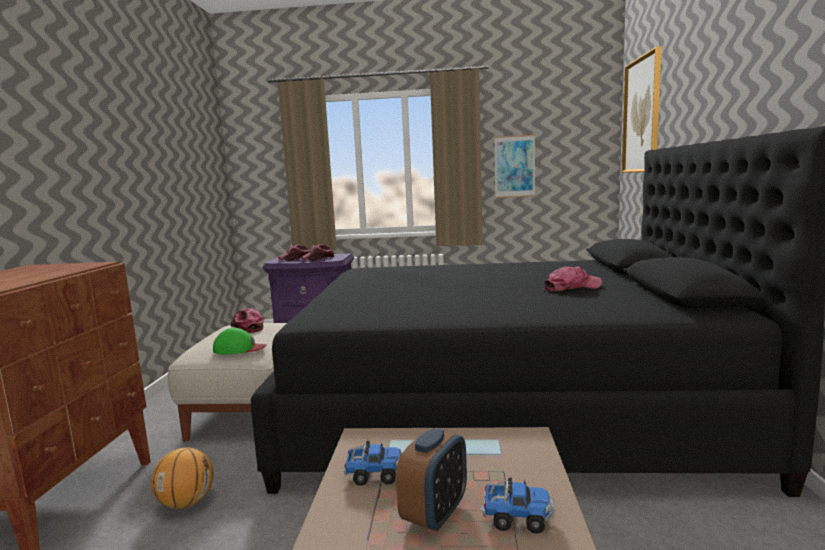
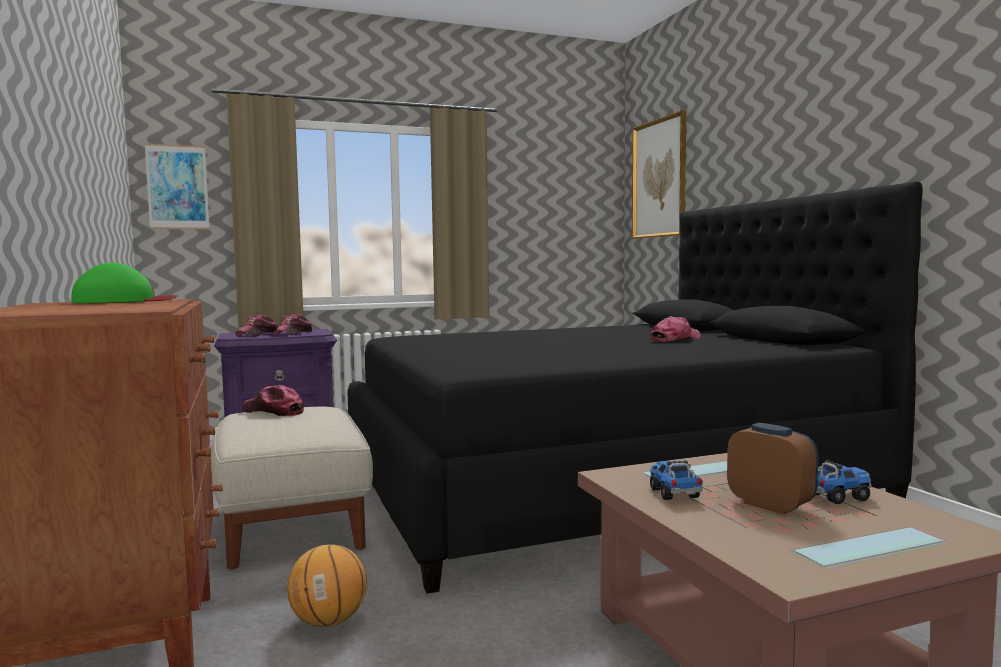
camera: 25 degrees left, 5 degrees down
green cap [213,328,267,354] -> green cap moved to [71,263,178,304]
toy truck [342,441,401,486] -> toy truck turned 75 degrees counterclockwise [650,460,703,500]
alarm clock [396,428,467,532] -> alarm clock turned 45 degrees counterclockwise [727,423,819,515]
picture [494,135,535,198] -> picture moved to [145,143,210,229]

